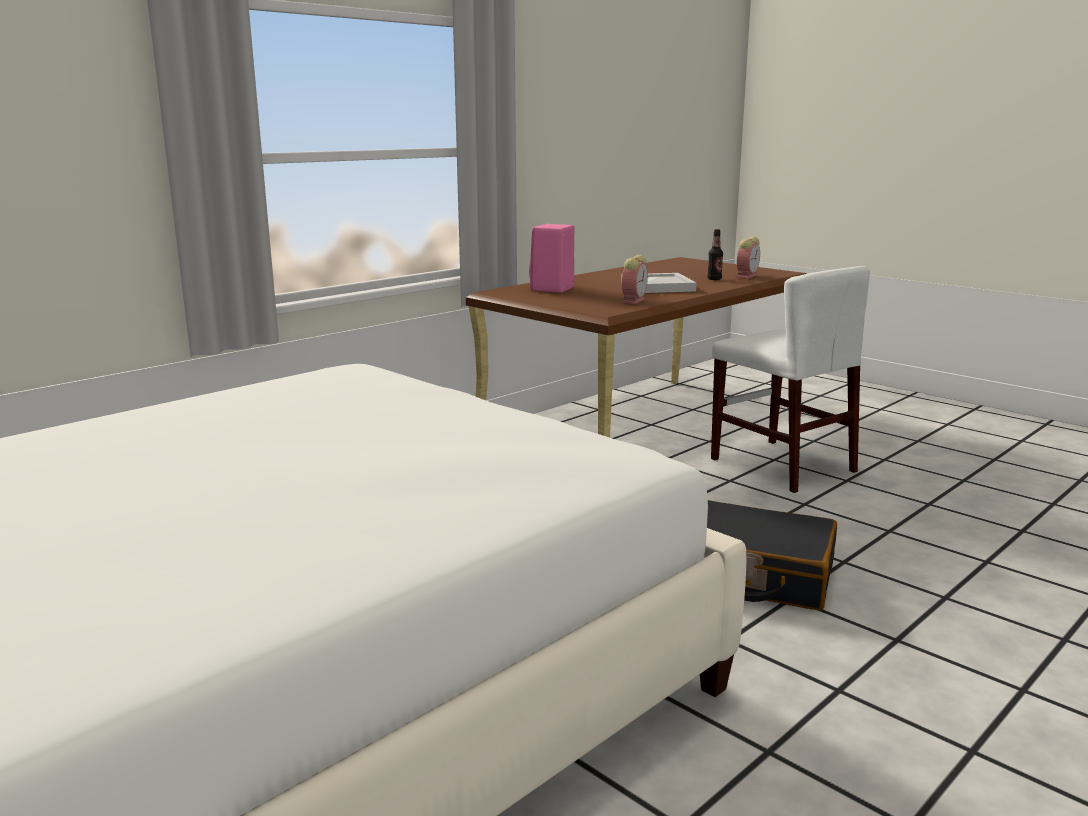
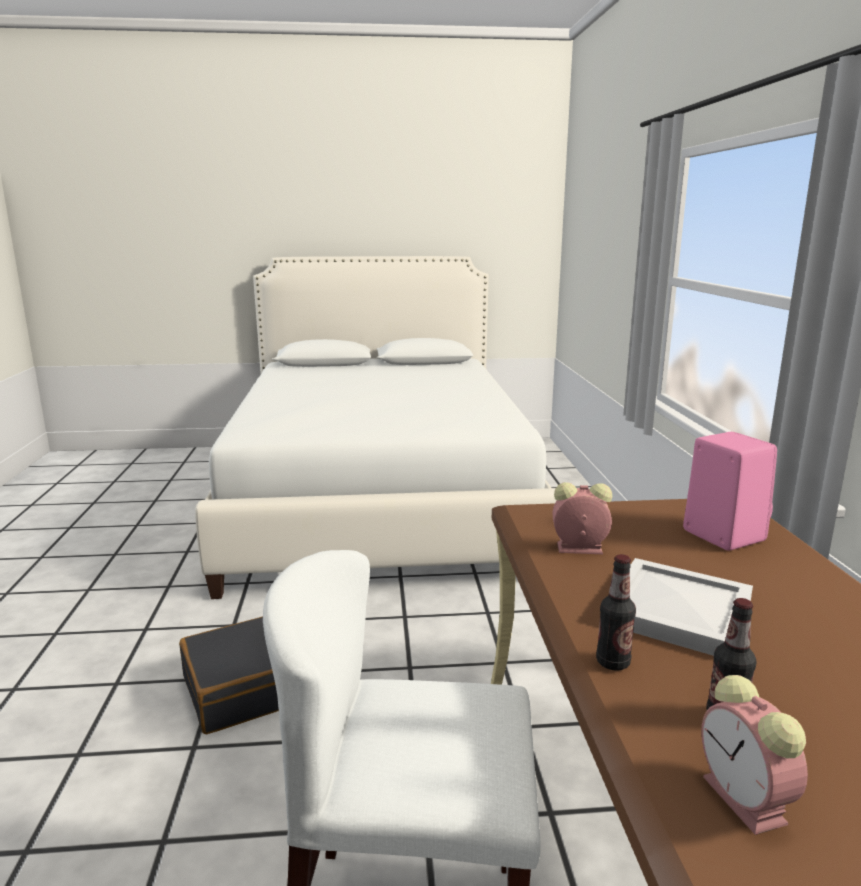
camera: 130 degrees right, 0 degrees up
alarm clock [622,255,648,304] -> alarm clock turned 120 degrees clockwise [552,482,612,554]
none -> bottle [596,554,636,671]

